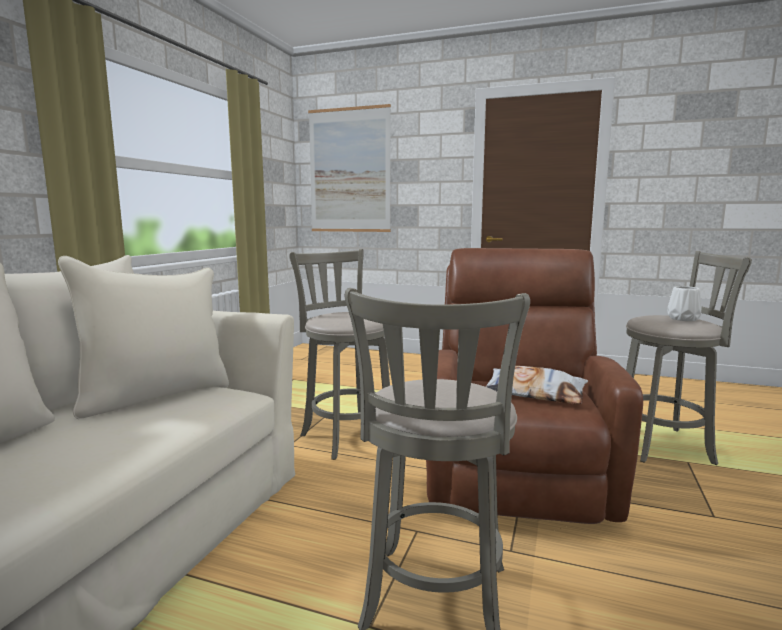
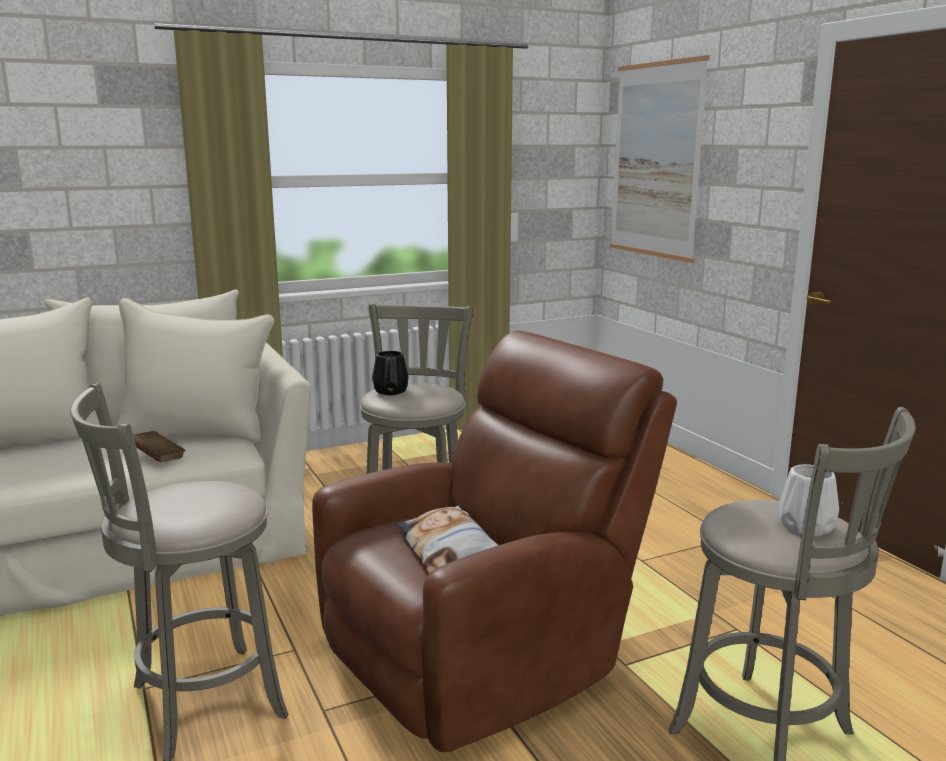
camera: 45 degrees right, 5 degrees up
none -> brown book [133,431,185,462]
none -> black vase [372,351,409,395]

